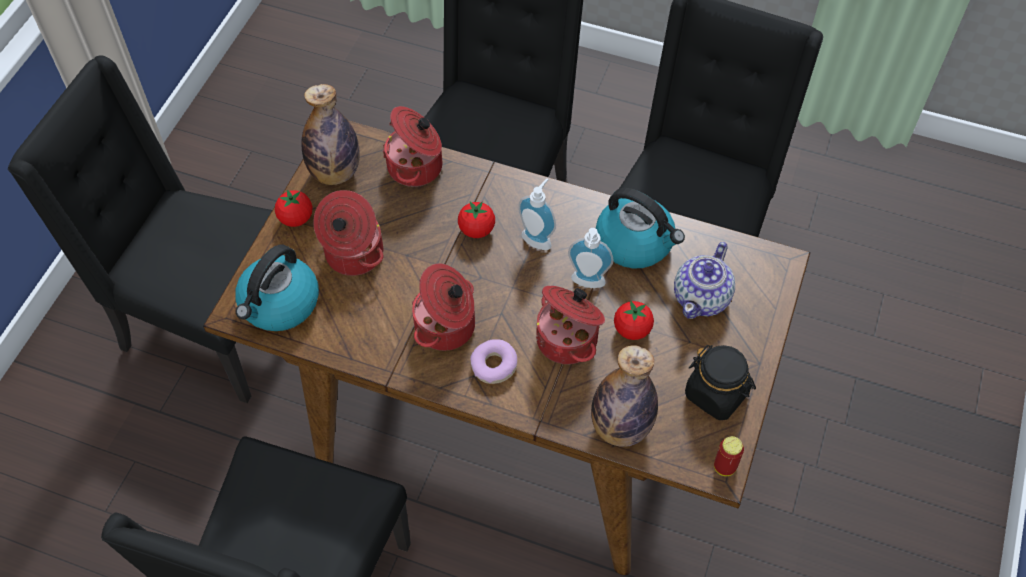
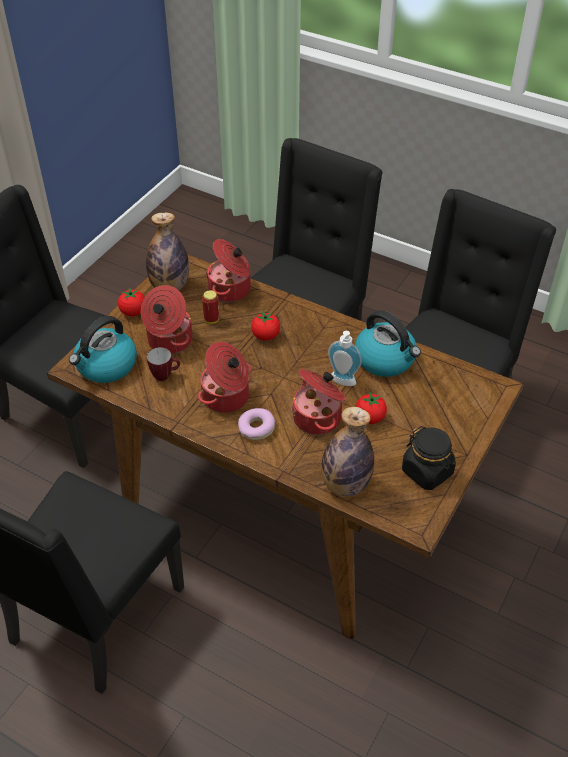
camera: 10 degrees right, 10 degrees down
soap dispenser [518,178,556,250] -> none
teapot [674,242,735,319] -> none
can [714,436,744,476] -> can moved to [202,290,220,324]
none -> mug [147,347,180,381]

